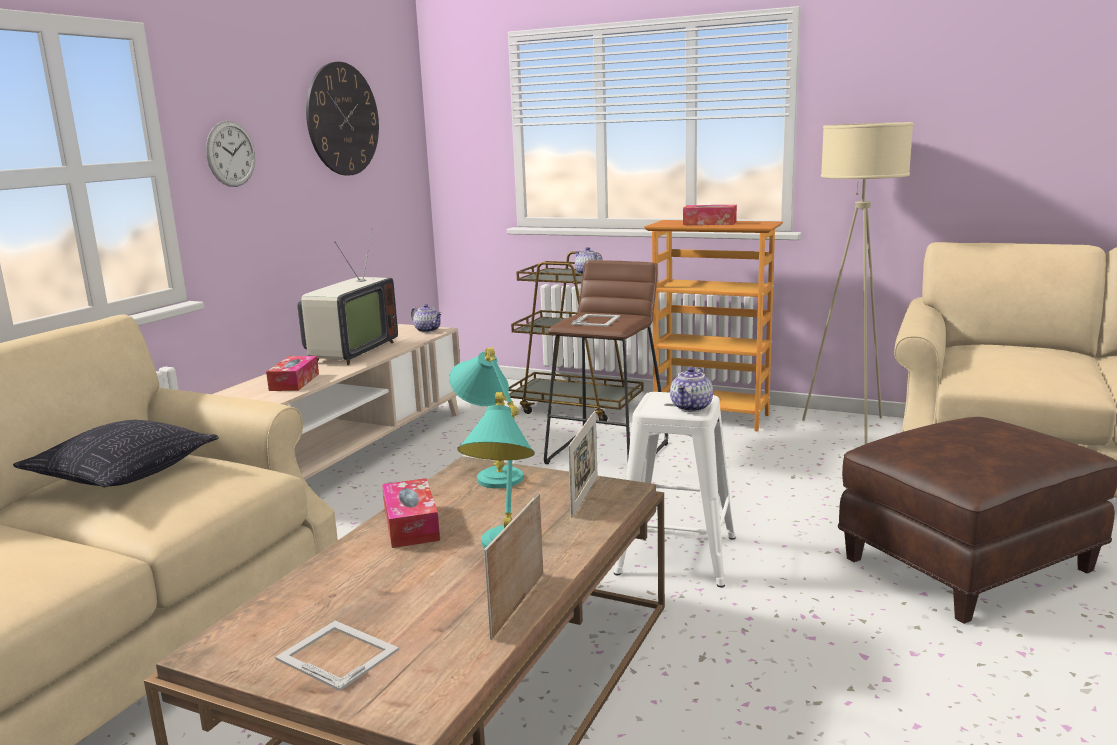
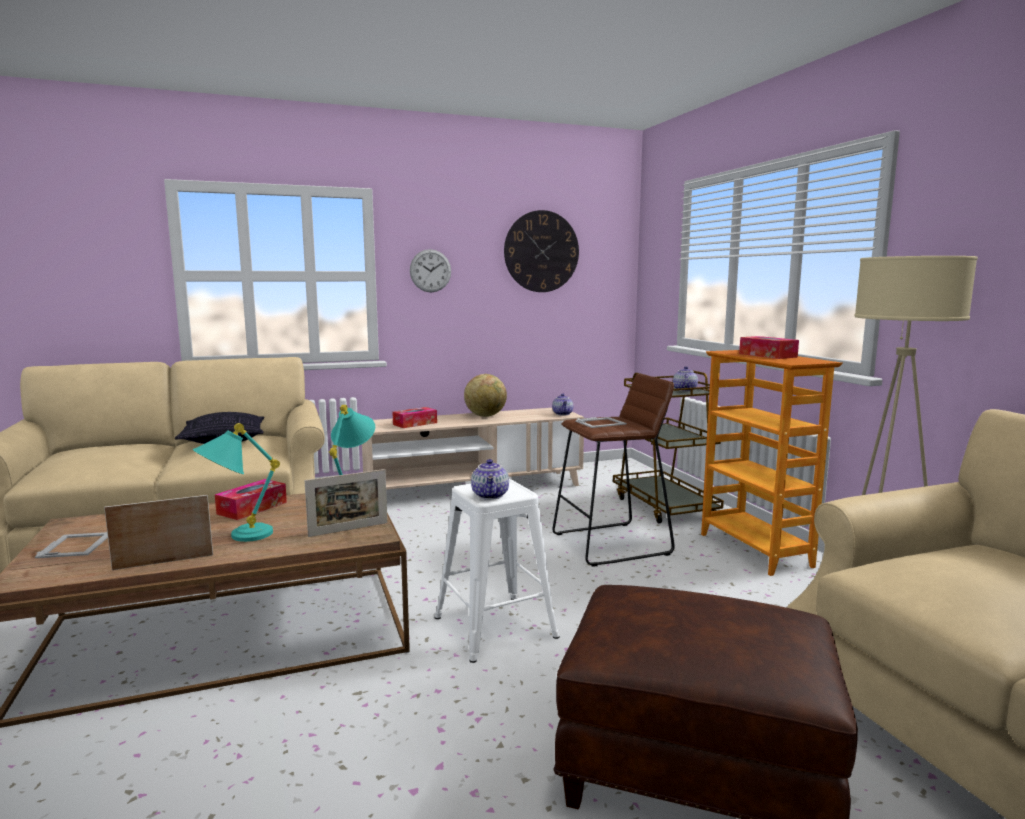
camera: 45 degrees right, 5 degrees down
television [297,228,398,365] -> globe [464,374,507,417]
teapot [670,367,713,412] -> teapot turned 75 degrees counterclockwise [471,459,509,500]

